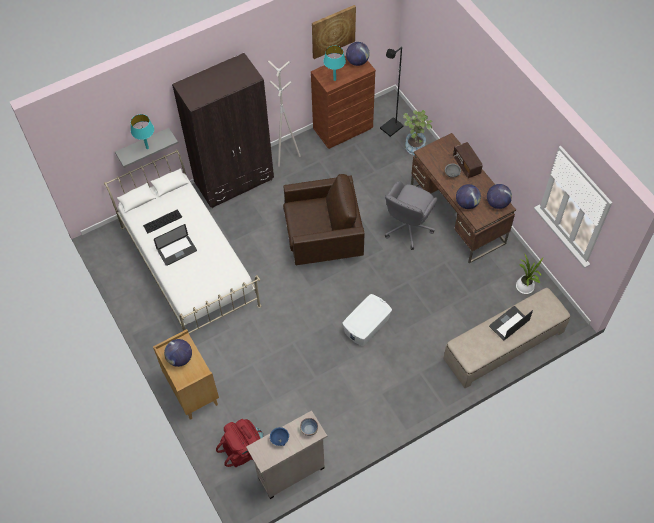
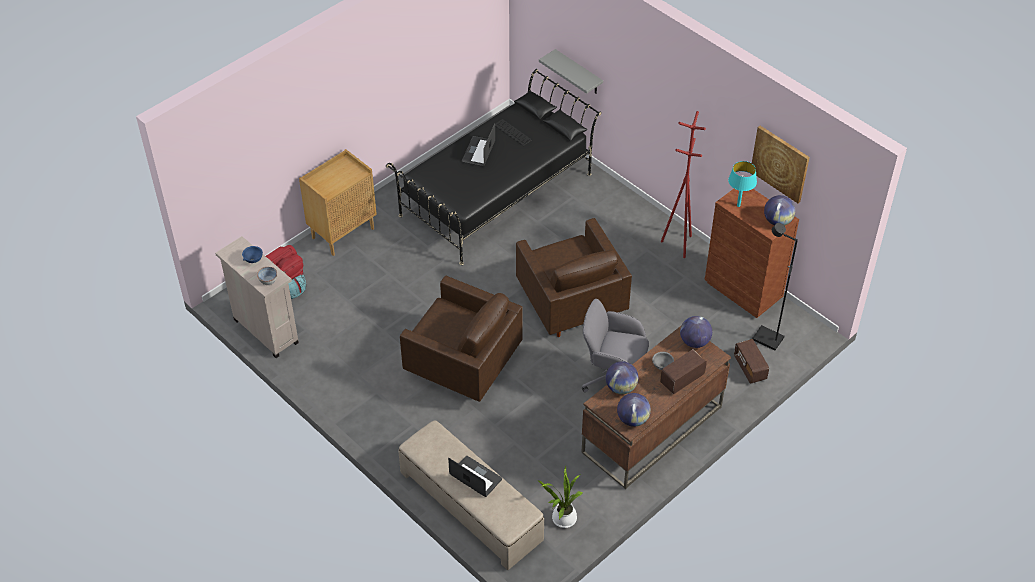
camera: 75 degrees right, 10 degrees down
white bed [104,149,261,334] -> black bed [386,69,602,265]
turquoise table lamp [131,114,154,149] -> none
laptop [154,224,197,266] -> laptop turned 60 degrees clockwise [462,123,495,167]
globe [164,339,192,367] -> globe moved to [680,316,712,348]
brown wardrobe [172,53,274,209] -> none
grey clothes rack [268,61,301,167] -> red clothes rack [661,111,706,258]
white storage box [342,294,392,346] -> brown armchair [400,276,523,402]
potted plant [403,110,433,155] -> radio [734,339,769,384]

